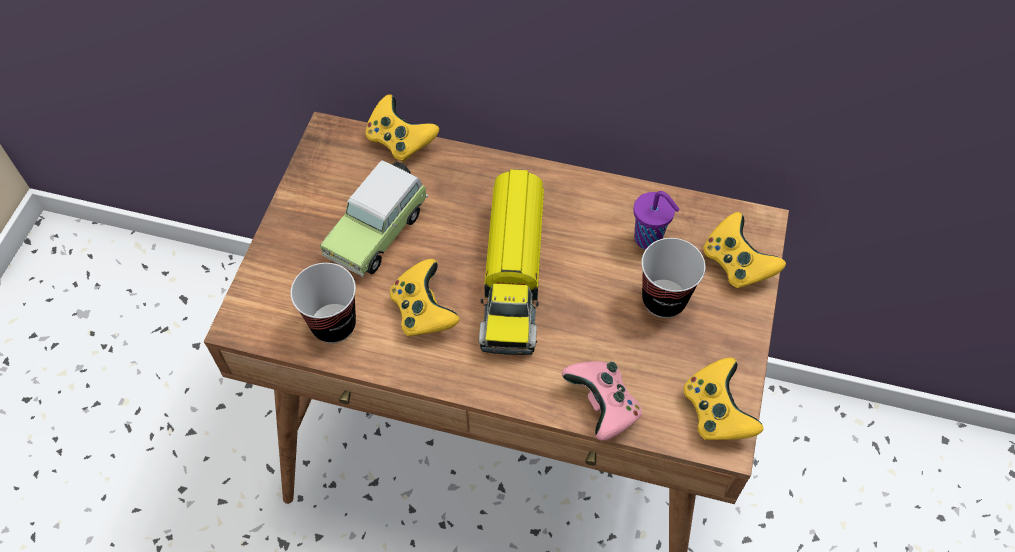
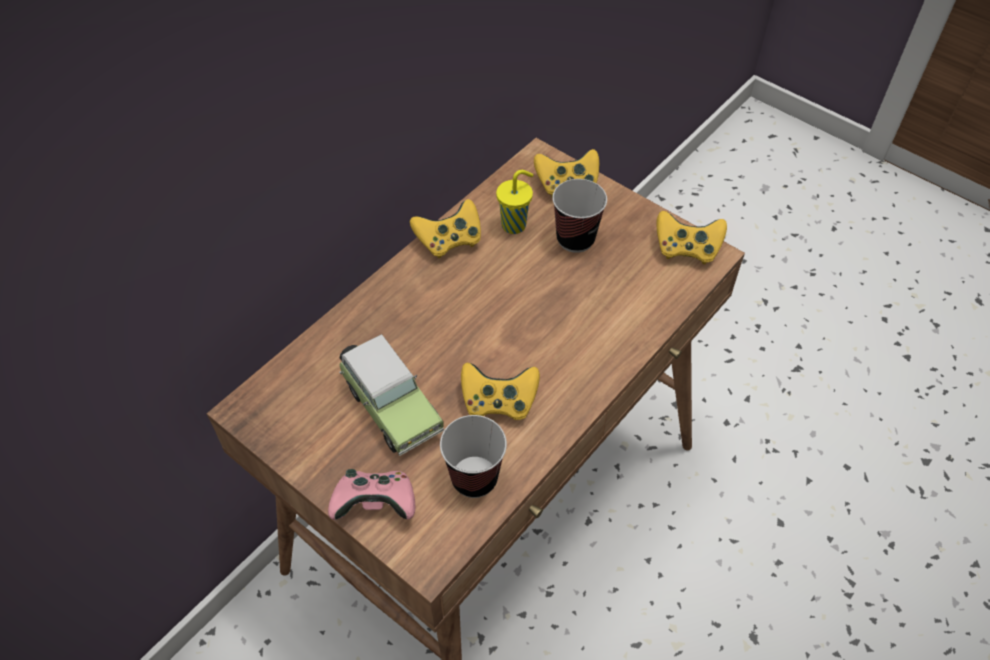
camera: 65 degrees left, 5 degrees down
yellow game controller [365,94,439,162] -> yellow game controller moved to [410,199,481,258]
toy truck [479,169,544,355] -> none
pink game controller [562,361,642,440] -> pink game controller moved to [328,469,416,520]
purple cup [634,191,680,249] -> yellow cup [496,170,533,234]

